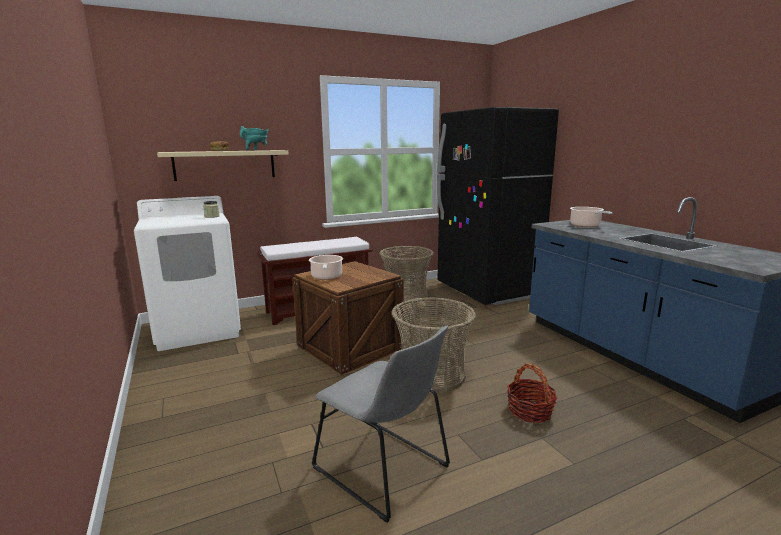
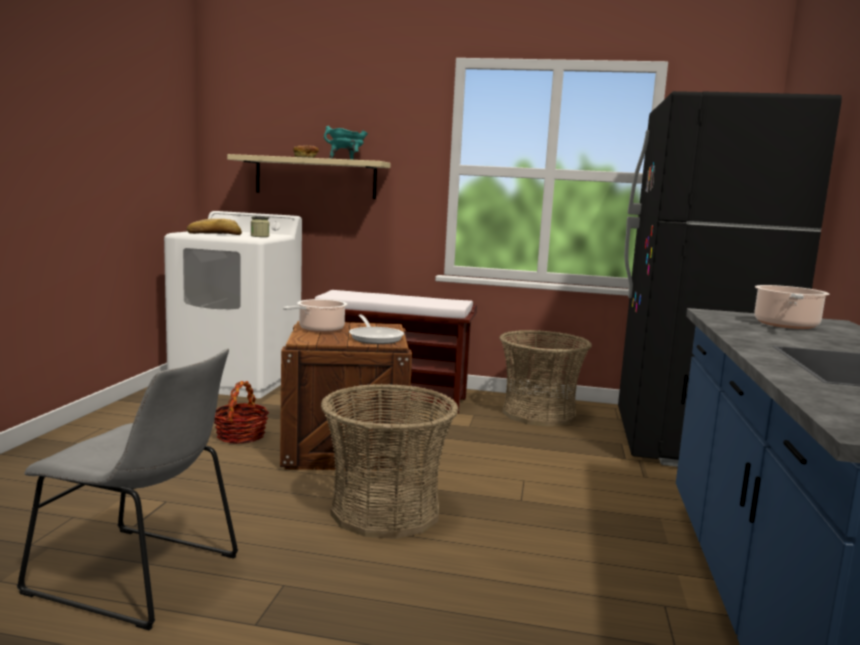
camera: 35 degrees right, 5 degrees down
grey chair [312,326,450,523] -> grey chair turned 60 degrees counterclockwise [17,348,238,630]
basket [507,363,558,423] -> basket moved to [214,381,269,444]
none -> bread [187,219,242,235]
none -> frying pan [349,314,404,344]

